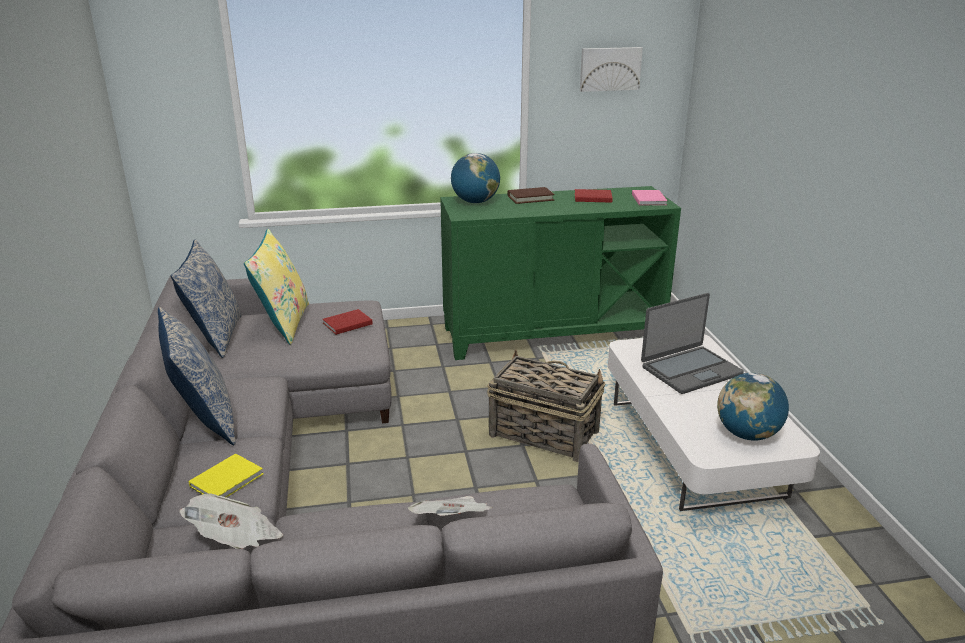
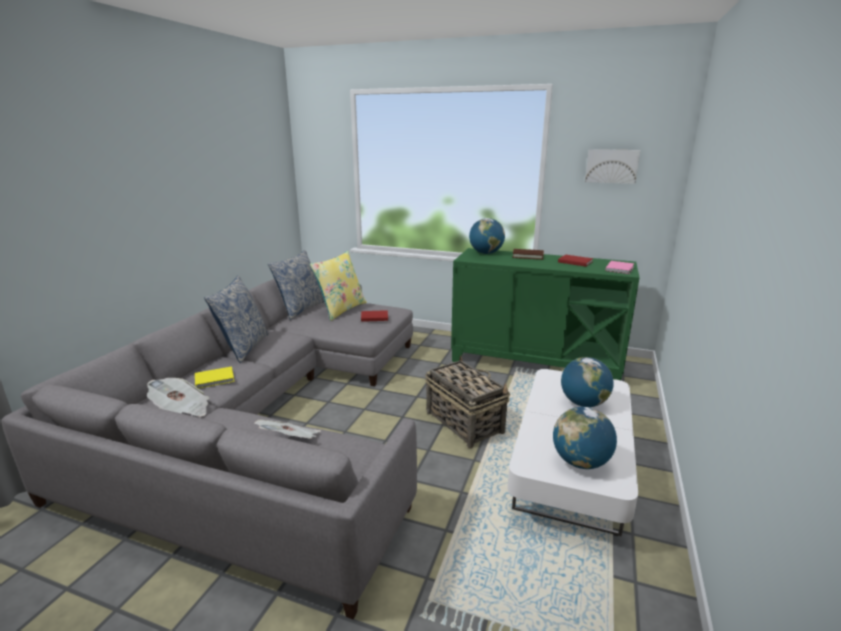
camera: 30 degrees right, 5 degrees down
laptop [641,293,744,394] -> globe [561,357,614,407]

